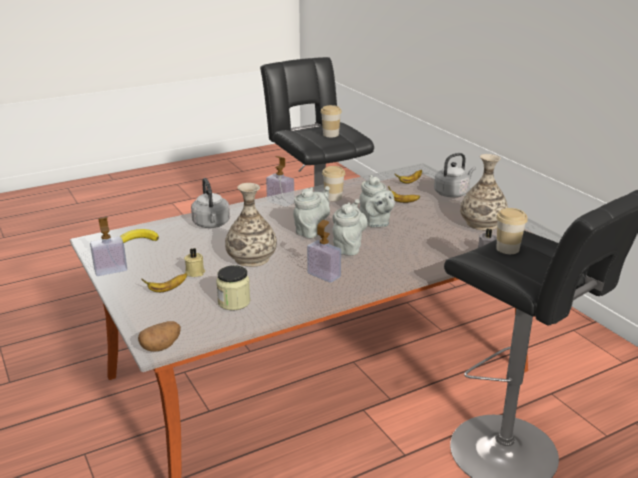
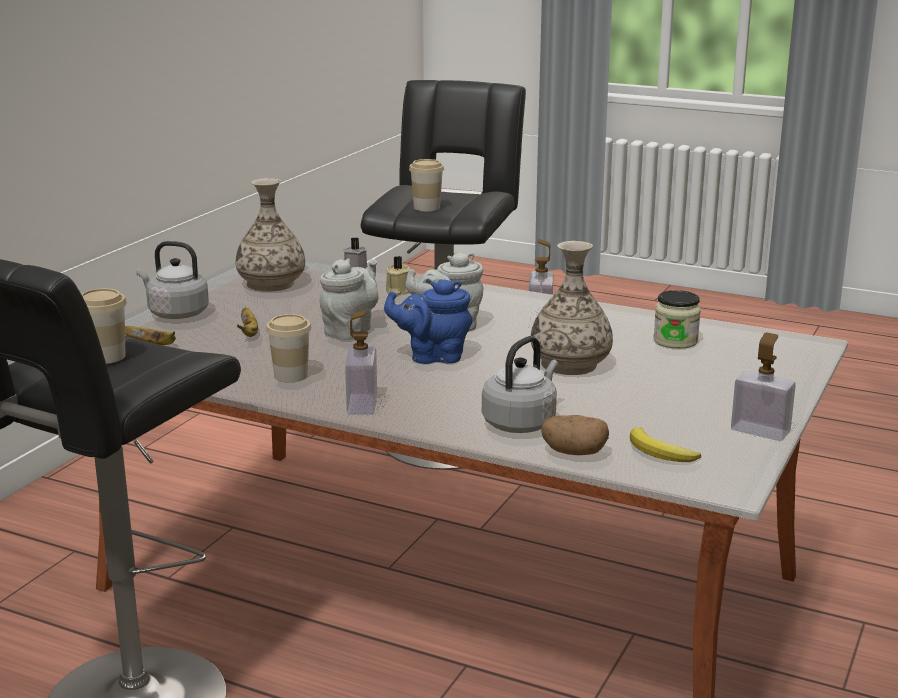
camera: 125 degrees left, 5 degrees down
potato [138,321,181,351] -> potato moved to [541,415,609,455]
banana [142,273,187,292] -> none
beige candle [184,248,205,277] -> beige candle moved to [386,256,411,296]
grey teapot [293,186,330,238] -> blue teapot [384,280,472,364]

